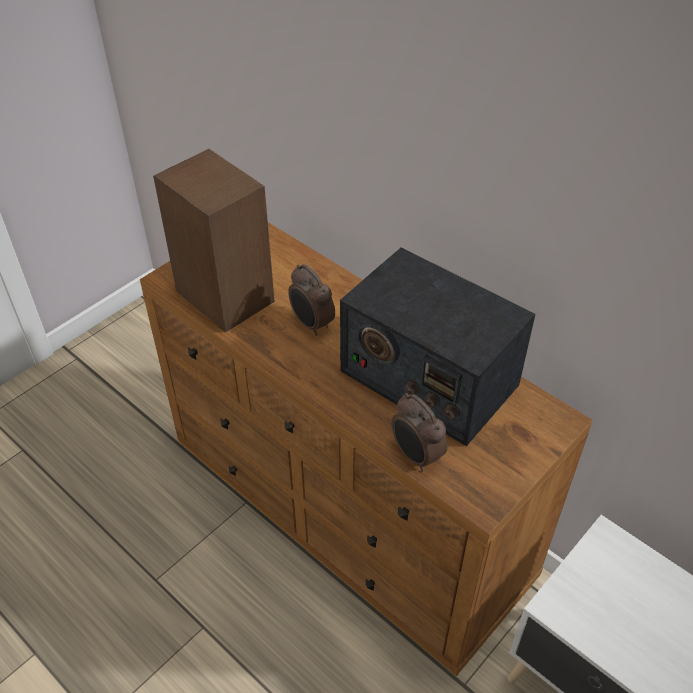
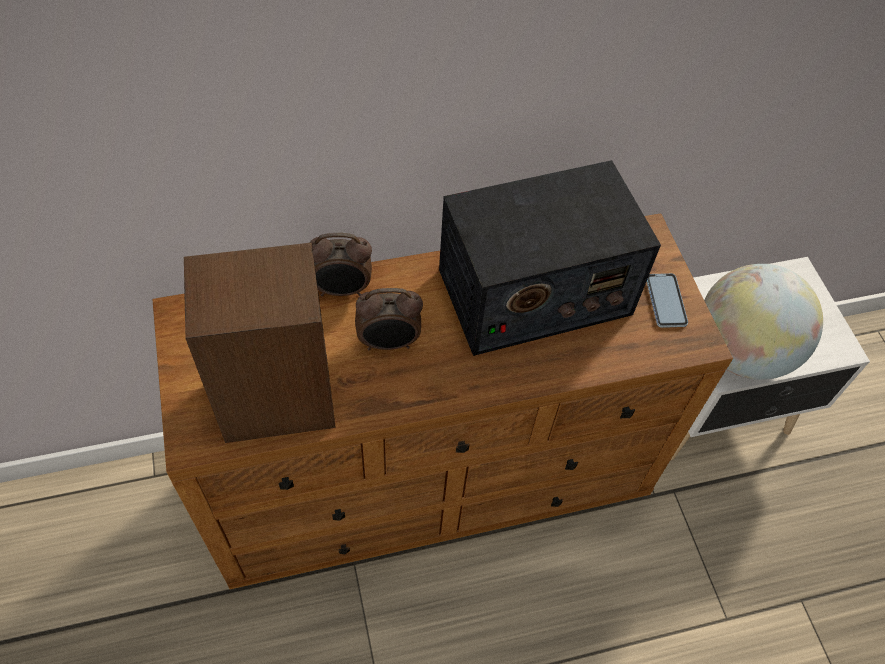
camera: 60 degrees left, 10 degrees up
alarm clock [391,393,447,471] -> alarm clock moved to [309,233,372,296]
none -> phone [646,273,688,328]
none -> globe [704,264,823,380]

